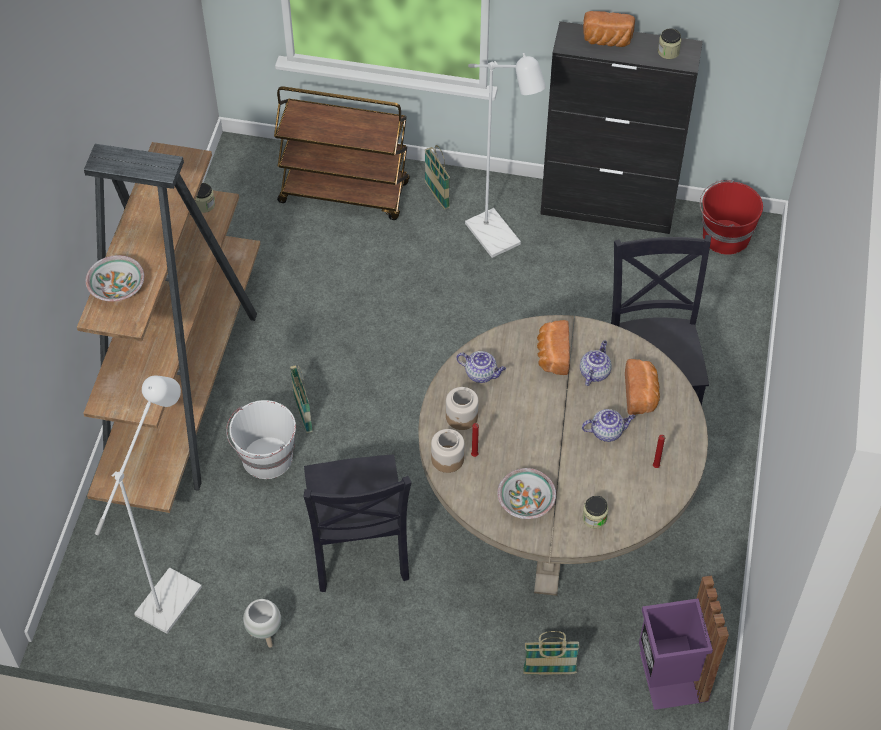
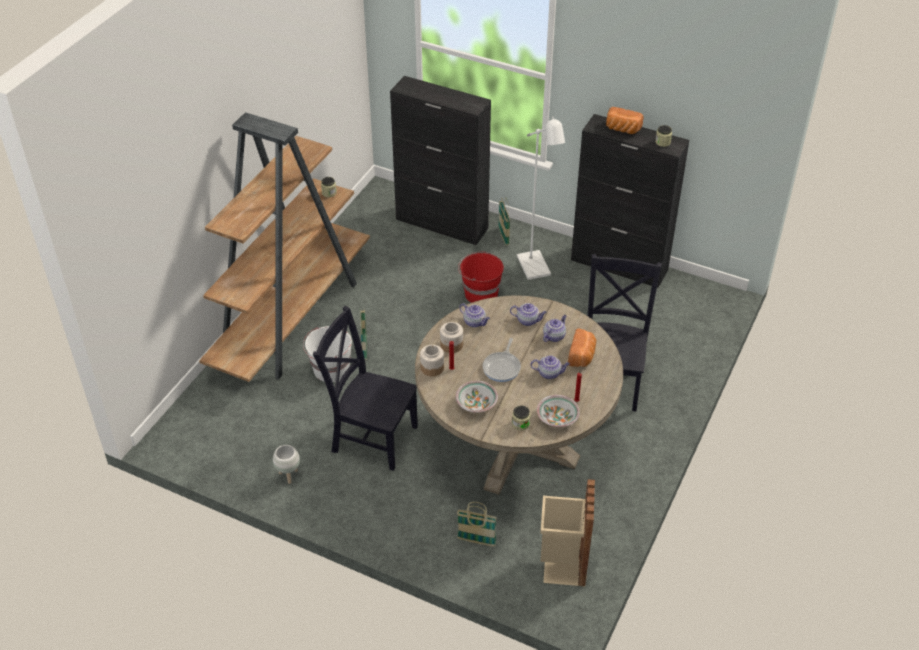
camera: 15 degrees right, 10 degrees down
bowl [85,255,144,302] -> bowl moved to [537,395,580,427]
white floor lamp [94,375,202,634] -> none
brown cart [274,86,410,220] -> black cabinet [390,76,491,245]
black chair [303,455,412,592] -> black chair turned 105 degrees clockwise [313,306,418,471]
bread [537,320,570,375] -> teapot [510,303,547,326]
purple trash can [639,575,729,710] -> beige trash can [540,479,595,586]
red bucket [700,180,763,255] -> red bucket moved to [458,252,504,303]
none -> frying pan [482,338,521,382]

